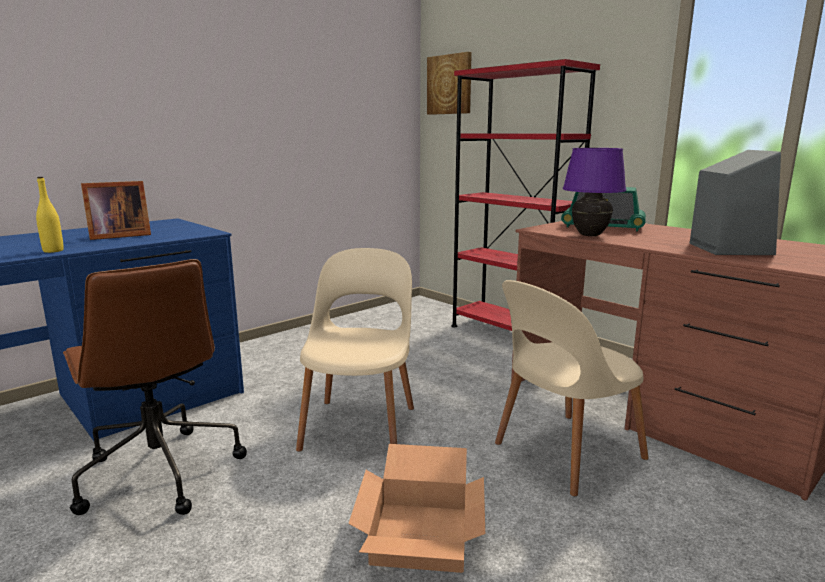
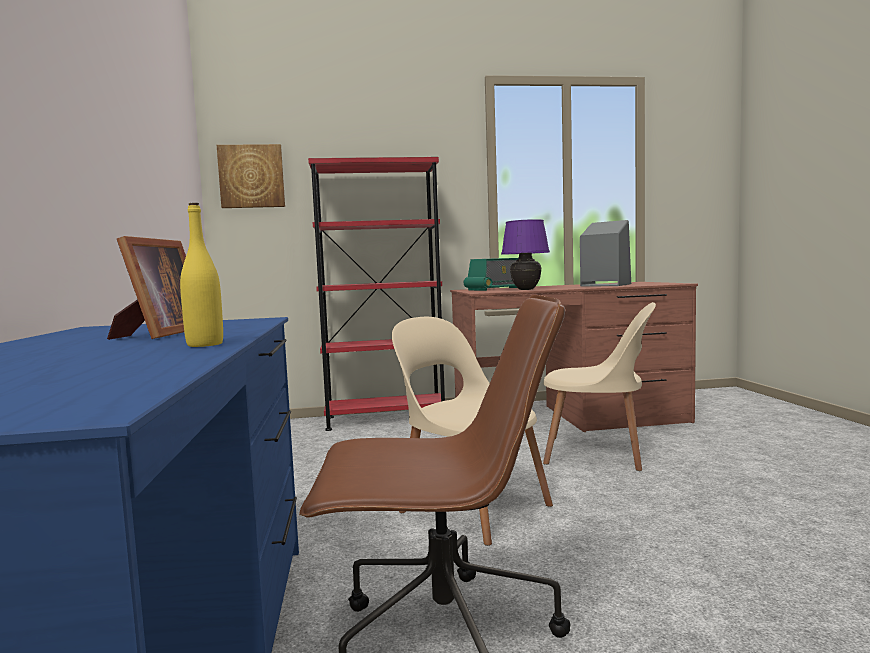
camera: 55 degrees left, 10 degrees down
cardboard box [348,444,485,573] -> none
beige chair [495,280,649,497] -> beige chair turned 75 degrees counterclockwise [543,302,656,471]

